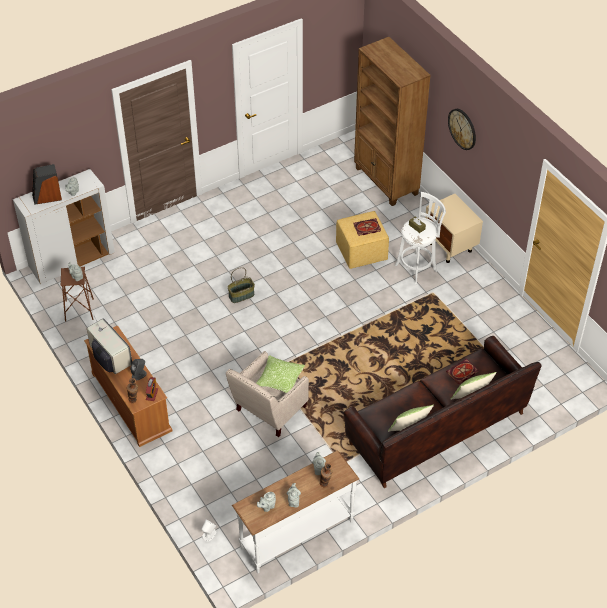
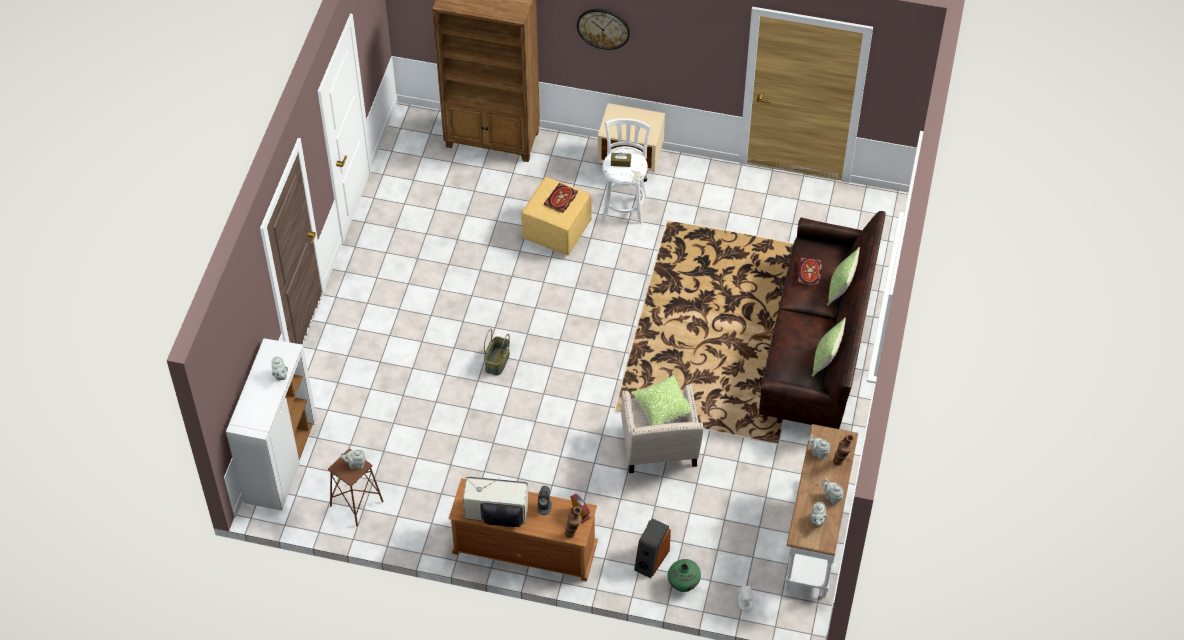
camera: 45 degrees left, 5 degrees up
speaker [32,164,62,205] -> speaker moved to [634,518,671,578]
none -> green vase [667,559,701,592]

